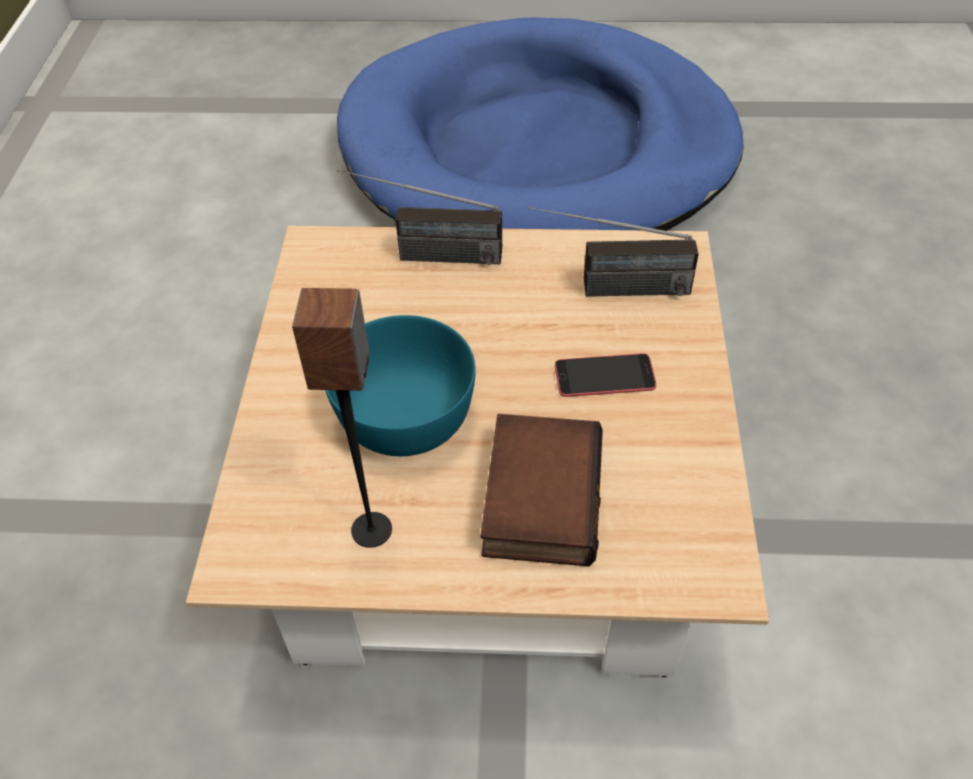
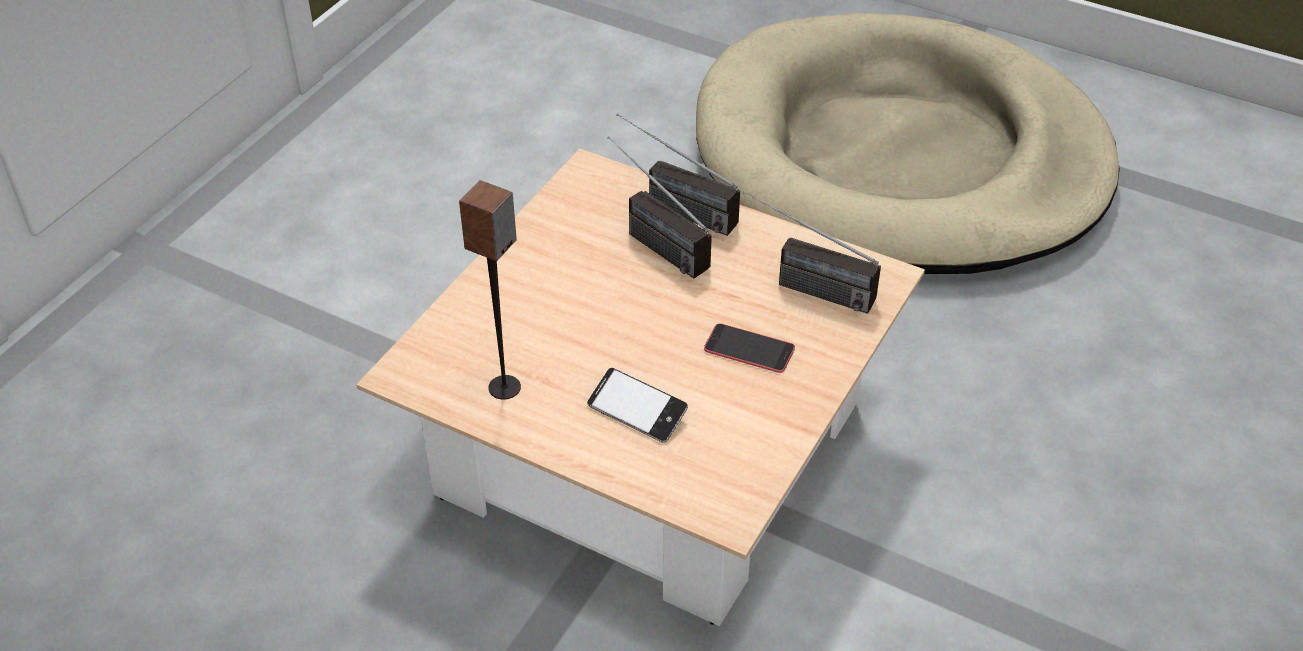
camera: 25 degrees right, 5 degrees down
turquoise bowl [325,315,476,456] -> none
blue dog bed [337,17,744,231] -> beige dog bed [696,13,1120,274]
book [480,414,603,567] -> phone [587,368,688,443]
none -> radio [608,137,712,279]

